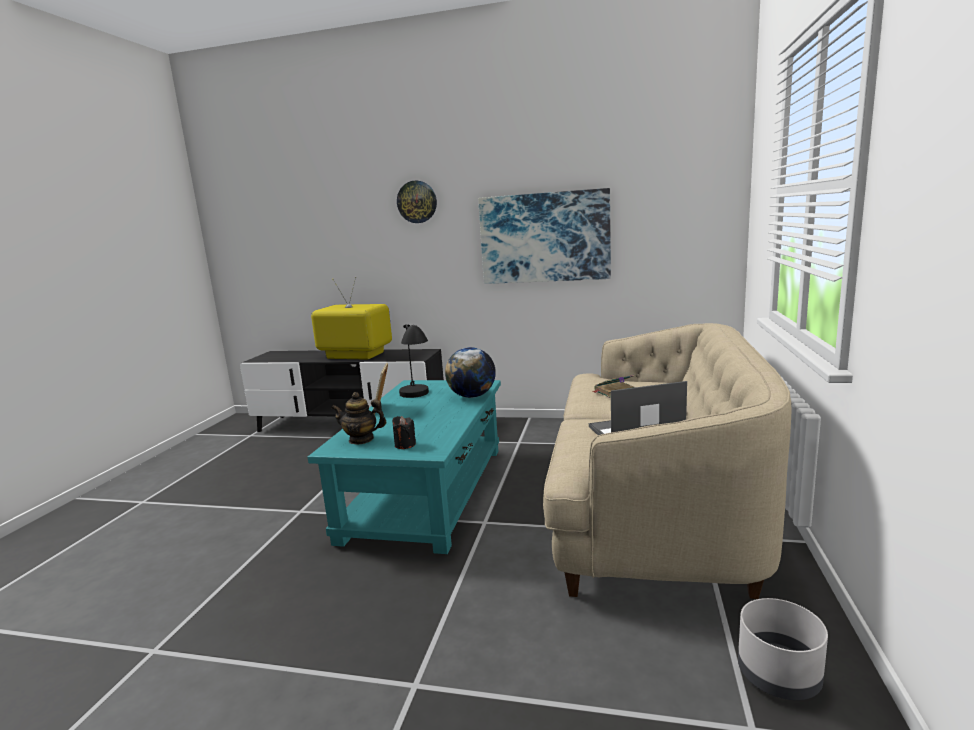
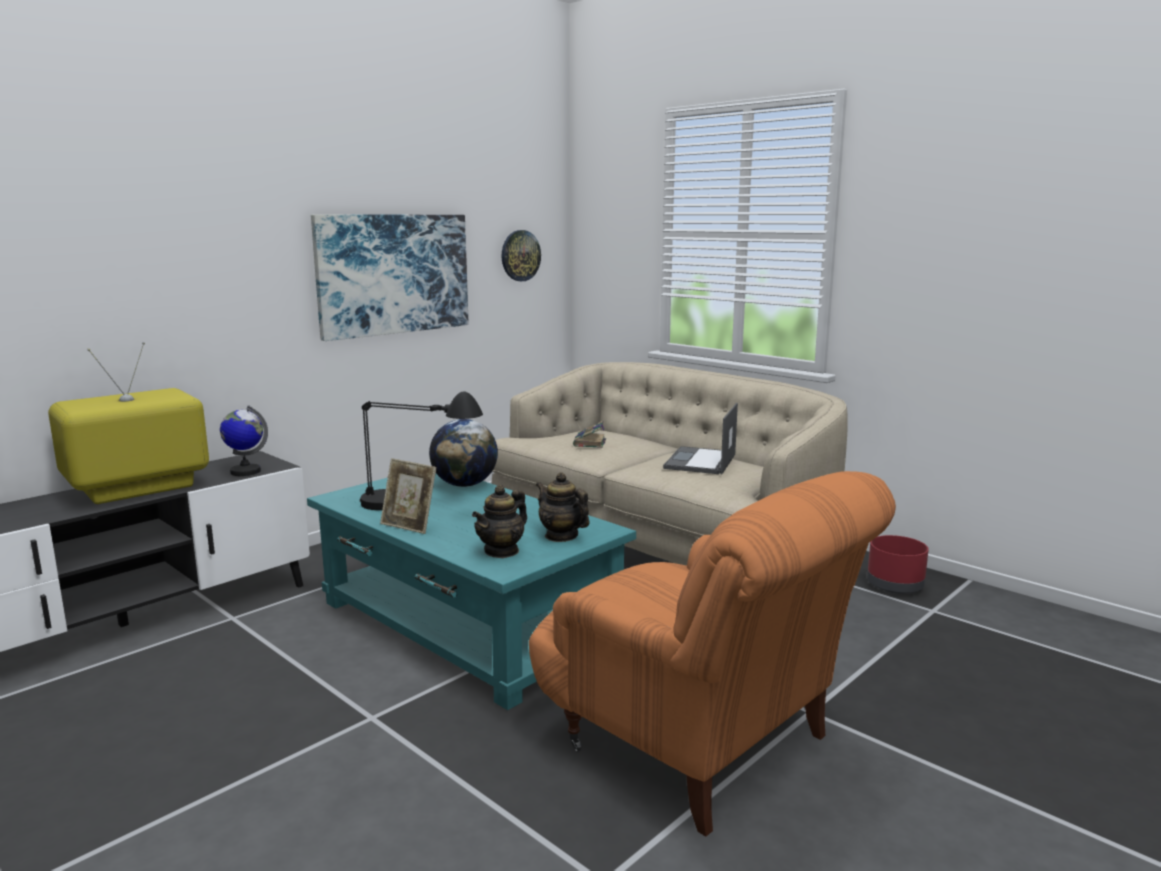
camera: 60 degrees left, 0 degrees up
black candle [392,416,416,449] -> teapot [536,472,590,542]
wall clock [397,180,437,223] -> wall clock moved to [502,230,541,281]
grey planter [738,598,828,700] -> red planter [867,535,929,594]
none -> globe [220,405,268,476]
none -> orange armchair [529,471,896,837]

